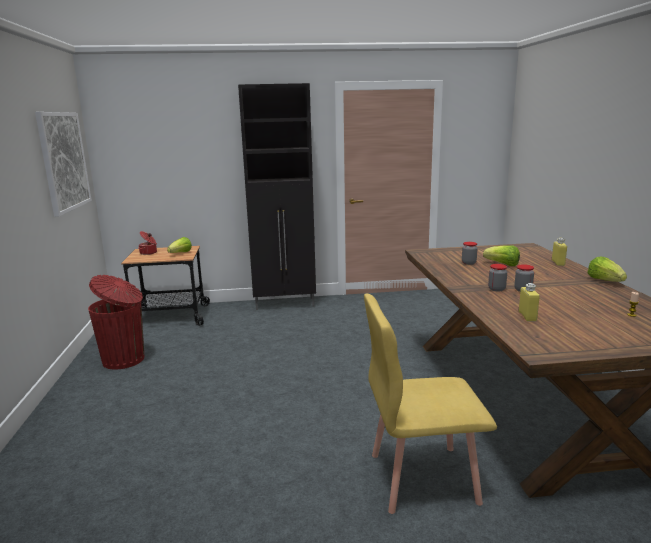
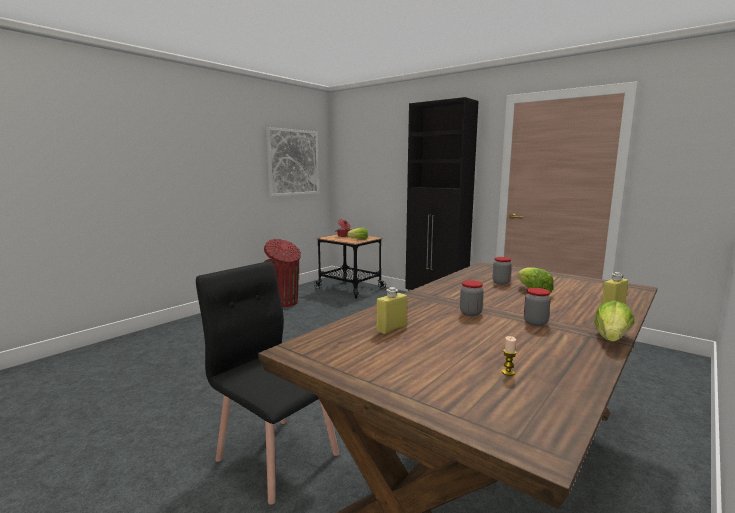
camera: 45 degrees right, 5 degrees down
yellow chair [364,294,497,514] -> black chair [196,261,340,505]
jar [488,264,507,291] -> jar moved to [524,288,551,326]

